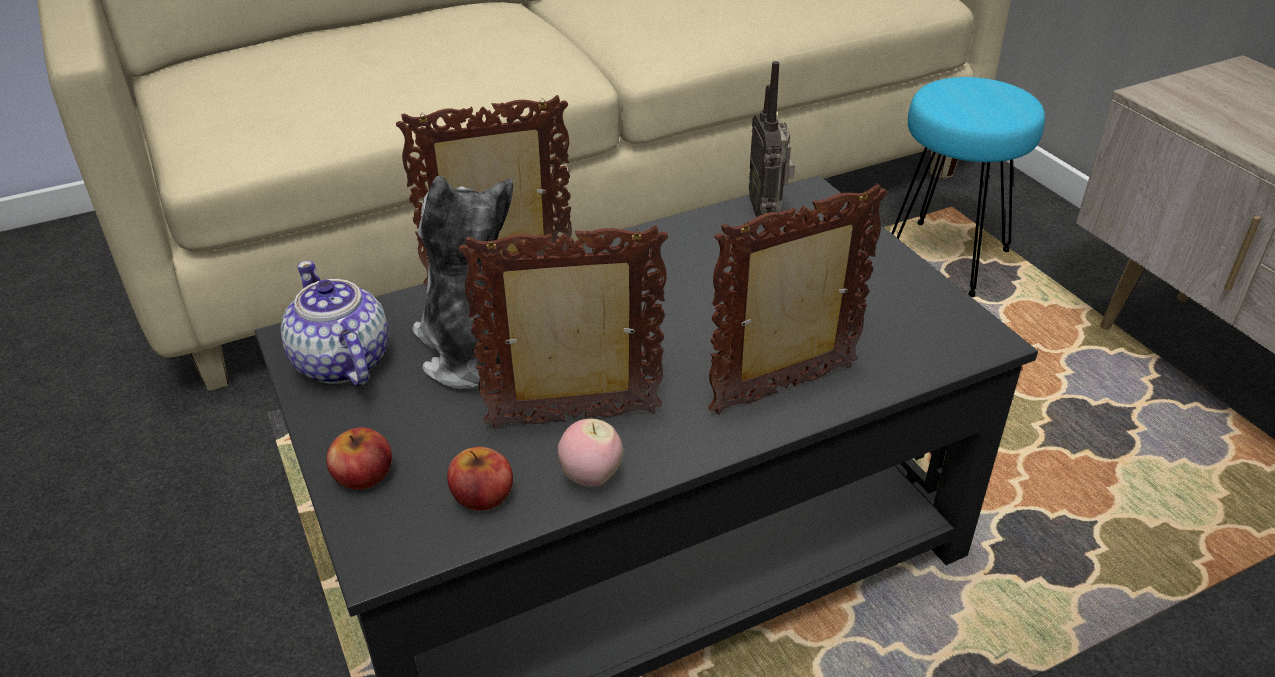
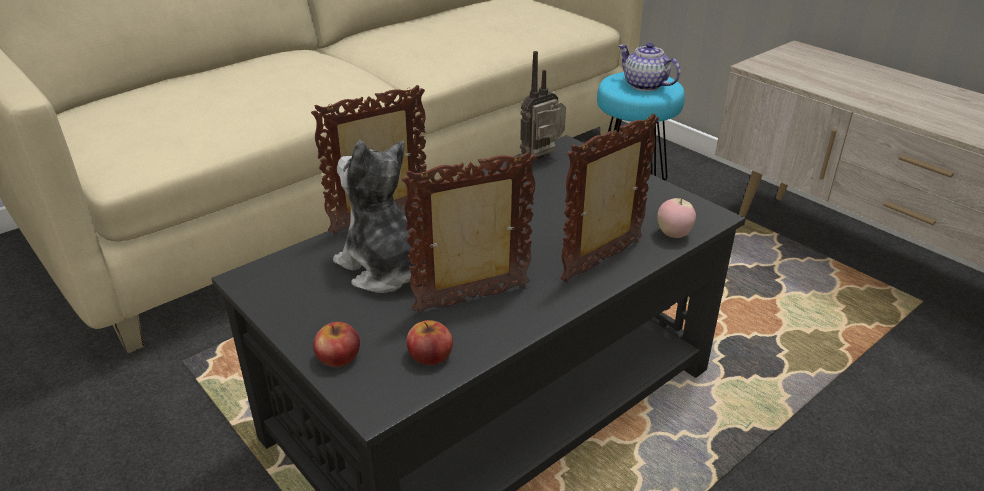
camera: 15 degrees left, 5 degrees down
teapot [281,261,389,386] -> teapot moved to [618,43,681,91]
apple [558,419,623,487] -> apple moved to [657,197,696,238]
radio [749,61,795,217] -> radio turned 75 degrees clockwise [520,51,566,160]

